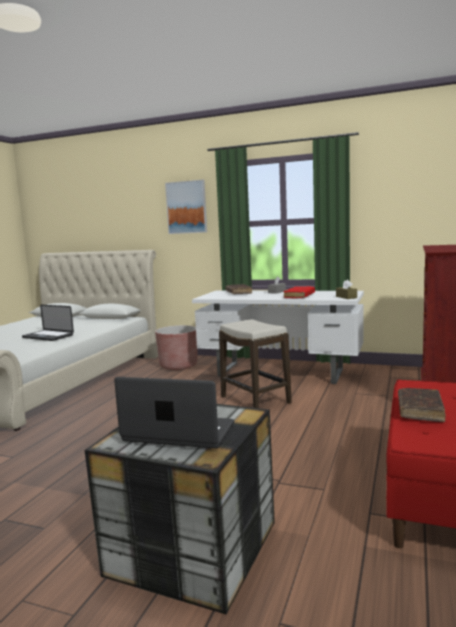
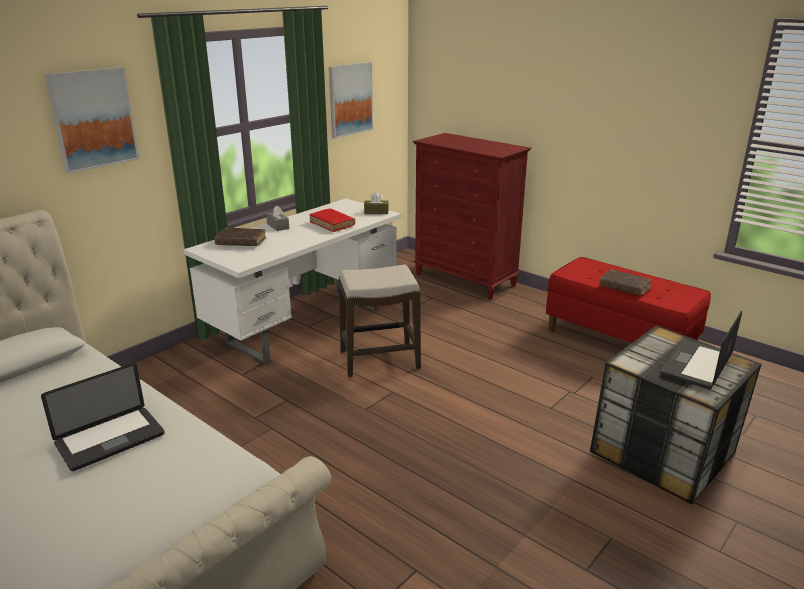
camera: 70 degrees left, 15 degrees up
brown planter [155,325,198,370] -> none
none -> picture [329,62,373,139]

